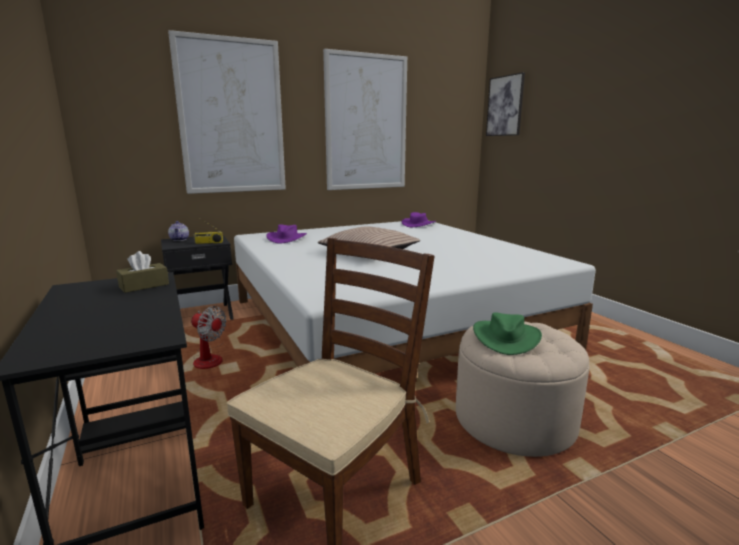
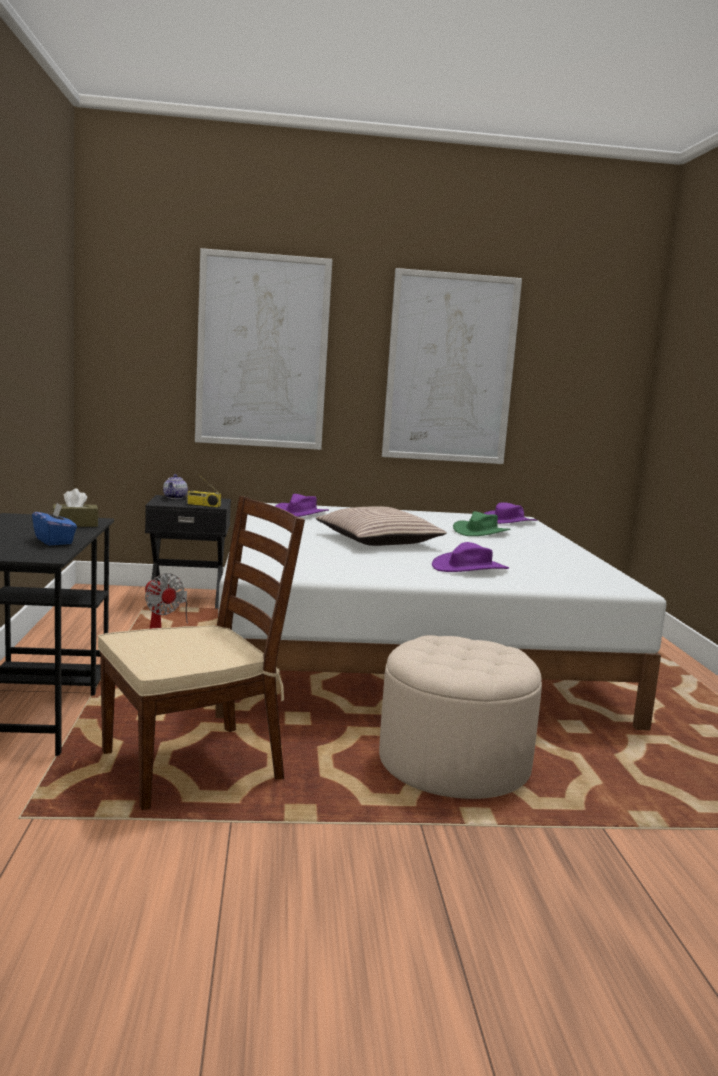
camera: 20 degrees right, 5 degrees down
green hat [473,312,542,355] -> green hat moved to [453,511,510,536]
picture [486,72,525,136] -> none
none -> blue tissue box [32,503,77,546]
none -> purple hat [432,542,509,572]

